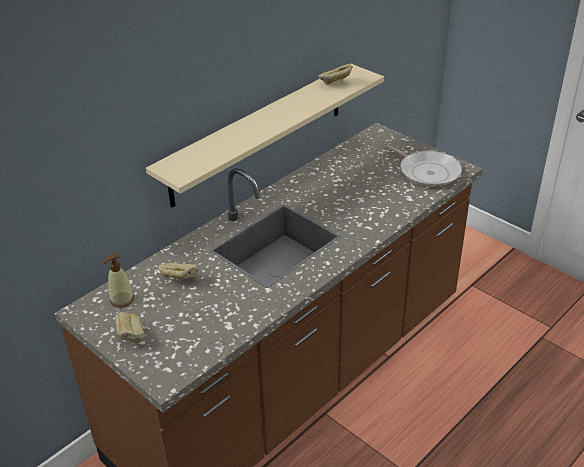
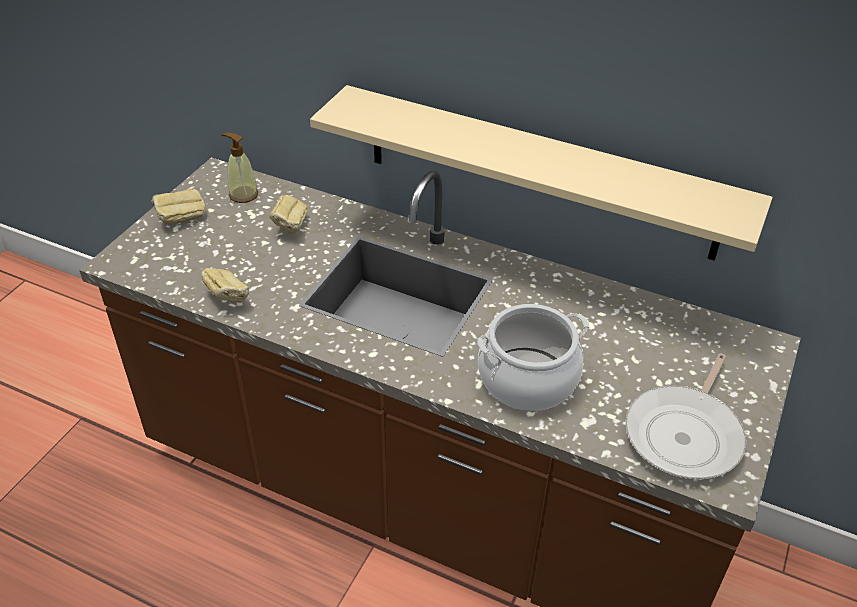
camera: 70 degrees right, 5 degrees up
bread [318,64,353,85] -> bread moved to [201,268,250,303]
none -> cooking pot [477,304,589,411]

